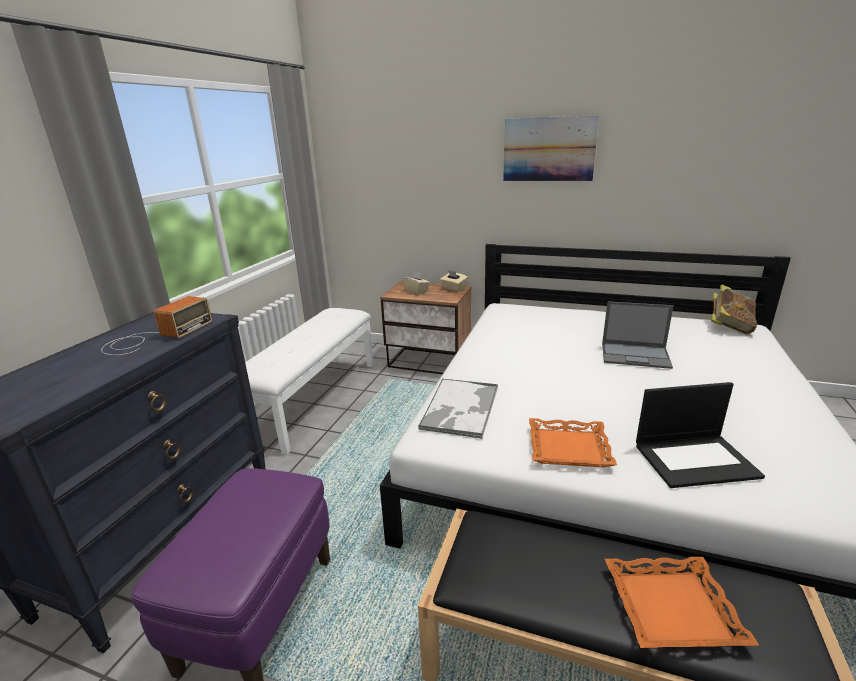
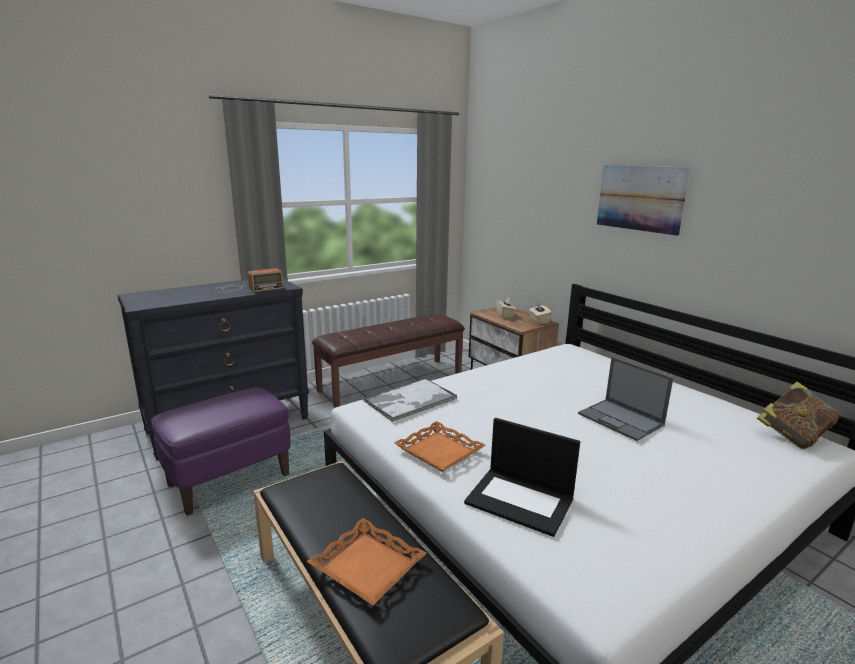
camera: 35 degrees right, 5 degrees down
white bench [245,308,373,455] -> brown bench [312,314,465,408]

